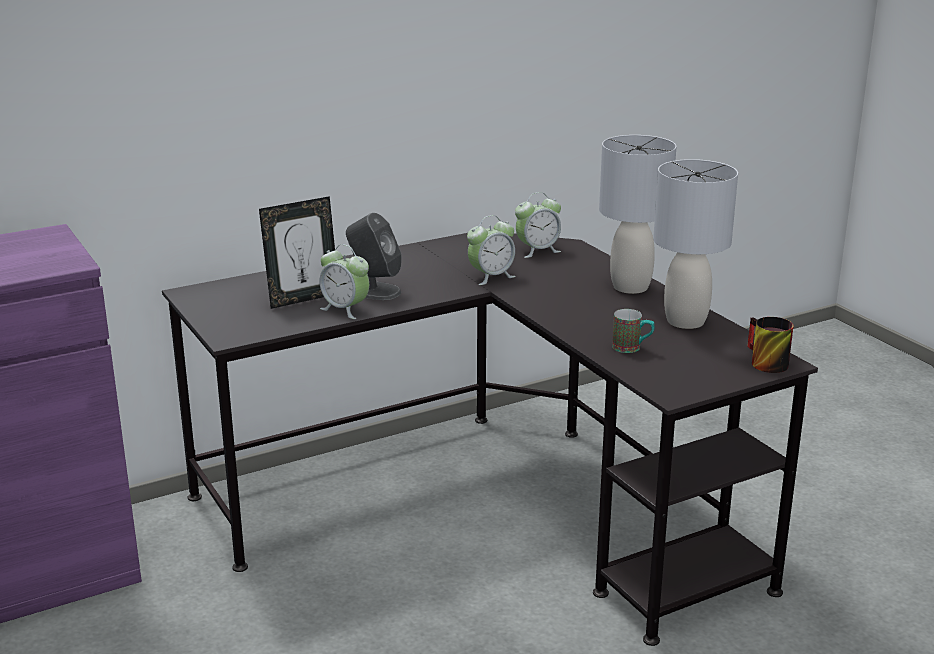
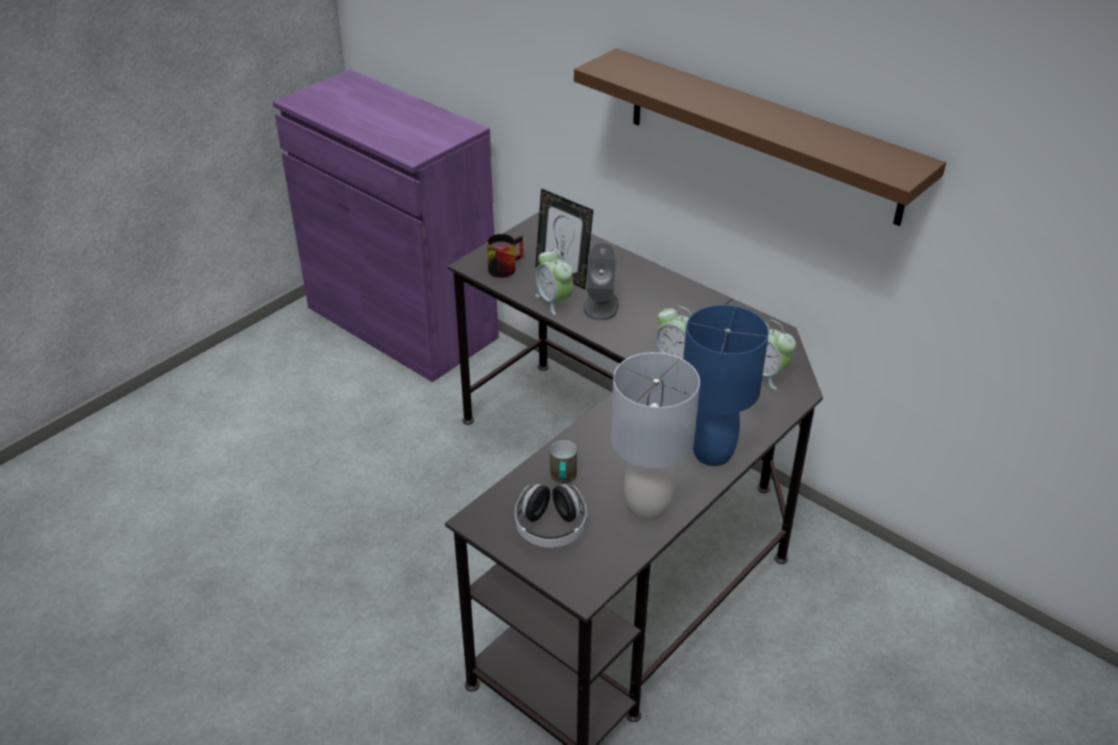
camera: 70 degrees right, 15 degrees up
alarm clock [319,244,369,319] -> alarm clock turned 45 degrees counterclockwise [535,249,573,315]
grey table lamp [599,135,677,294] -> blue table lamp [683,305,769,466]
mug [747,317,793,373] -> mug moved to [487,234,523,278]
none -> headphones [515,484,587,548]
none -> brown shelf [574,48,946,226]

